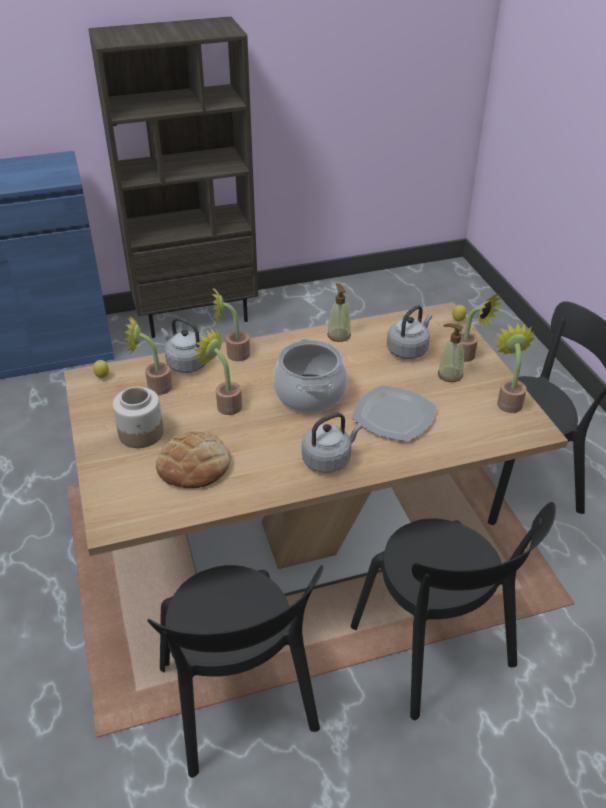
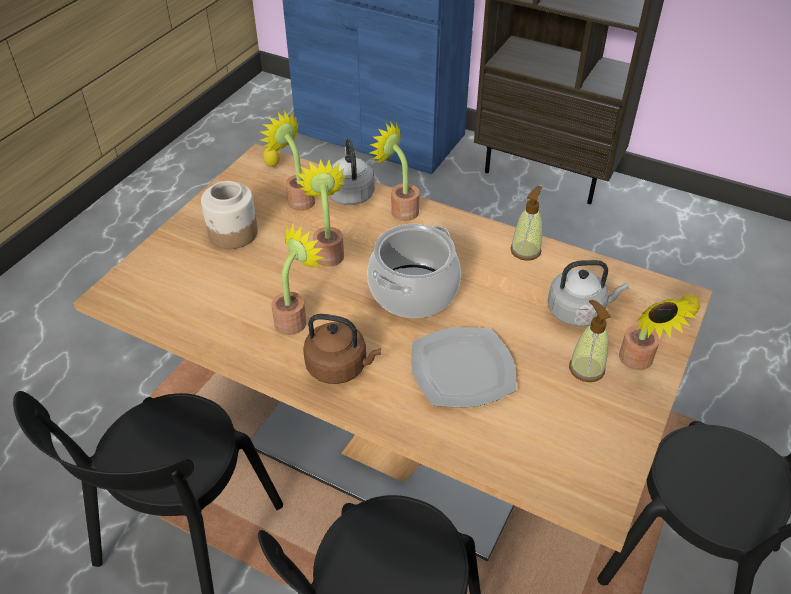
camera: 45 degrees right, 5 degrees up
bread [156,431,231,488] -> none
grey kettle [302,413,362,473] -> brown kettle [303,314,381,384]
potted plant [493,323,535,413] -> potted plant moved to [271,222,325,335]

